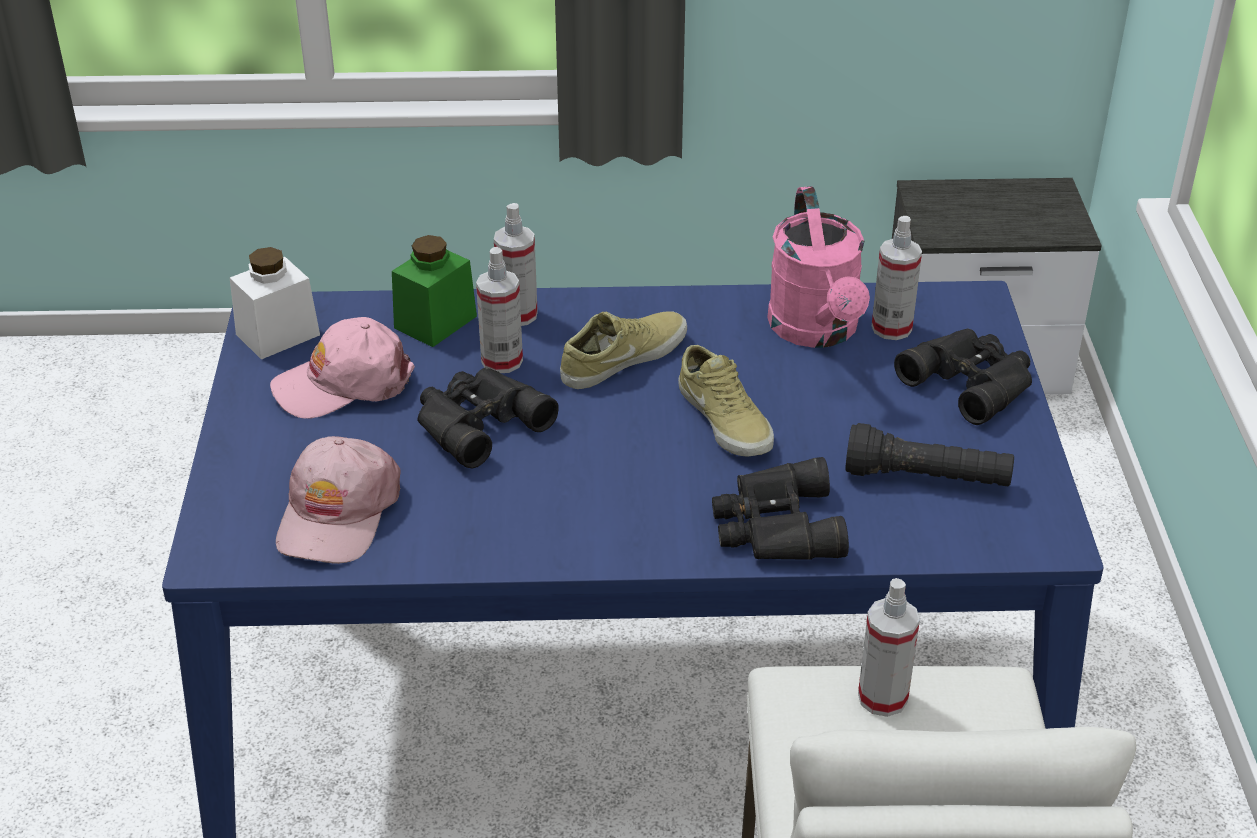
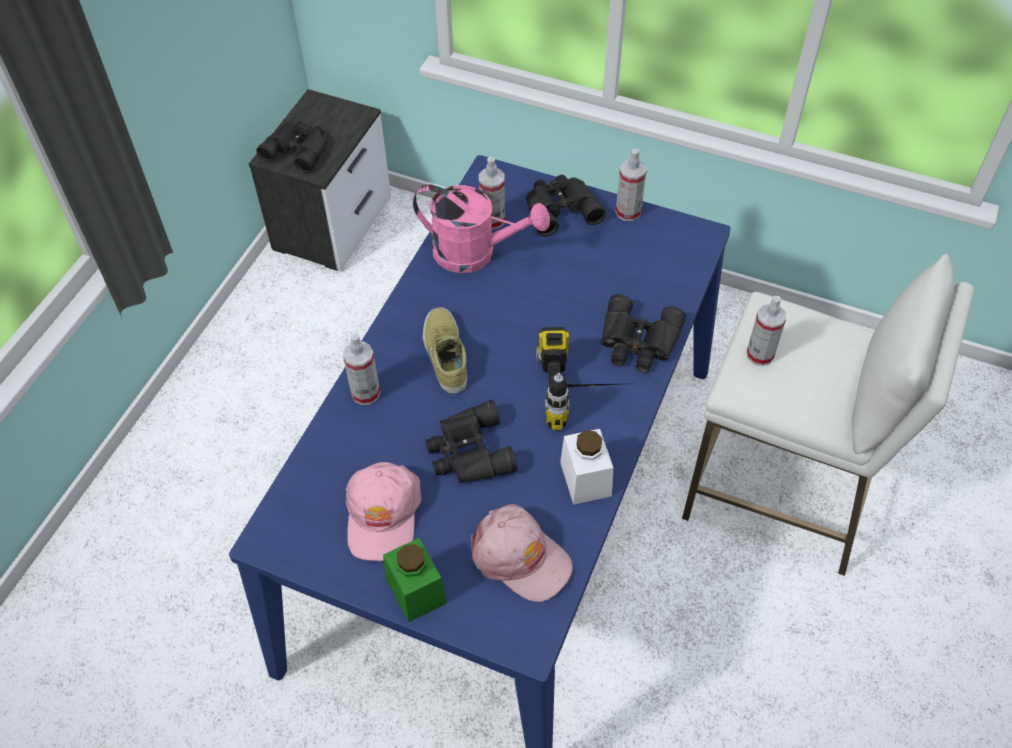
camera: 65 degrees left, 15 degrees up
white jar [230,247,320,359] -> white jar moved to [560,429,613,505]
green jar [392,235,477,347] -> green jar moved to [383,538,447,622]
spray bottle [476,247,523,373] -> spray bottle moved to [616,149,647,221]
beige shoe [678,345,774,456] -> none
black flashlight [845,423,1014,487] -> none
none -> black binoculars [256,121,327,173]
none -> power drill [536,327,619,431]

